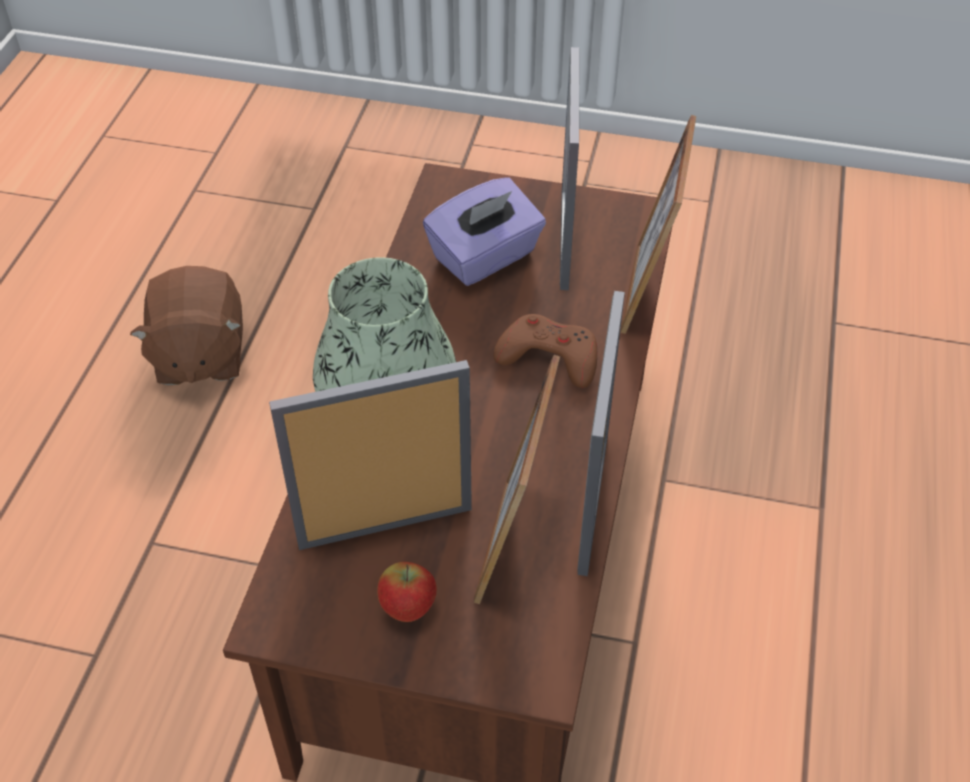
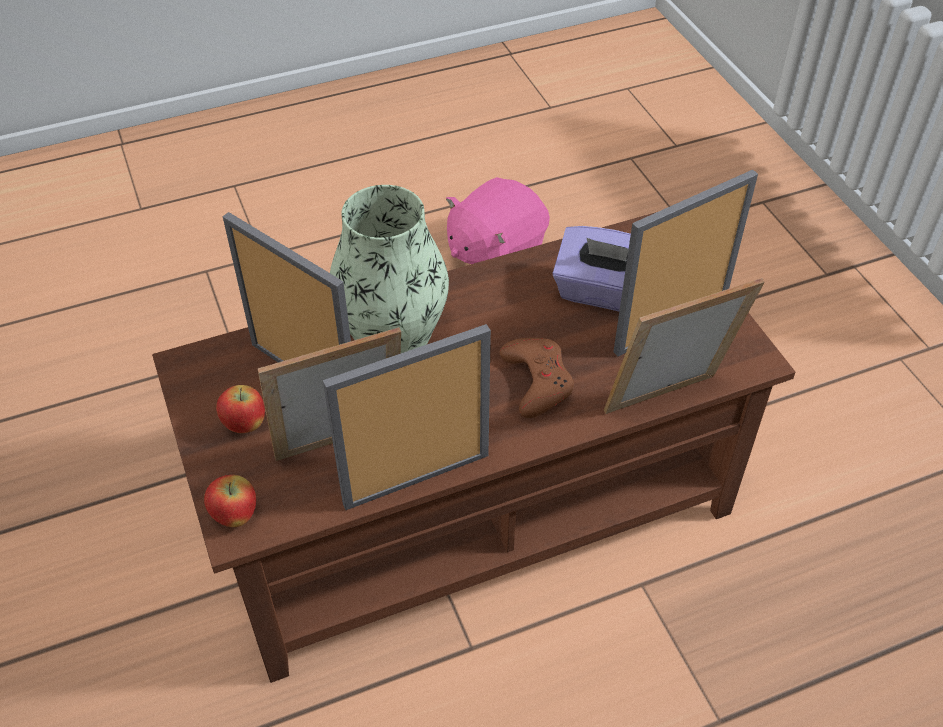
camera: 55 degrees right, 0 degrees up
brown plush toy [130,266,243,385] -> pink plush toy [446,177,550,264]
none -> apple [204,475,256,527]

